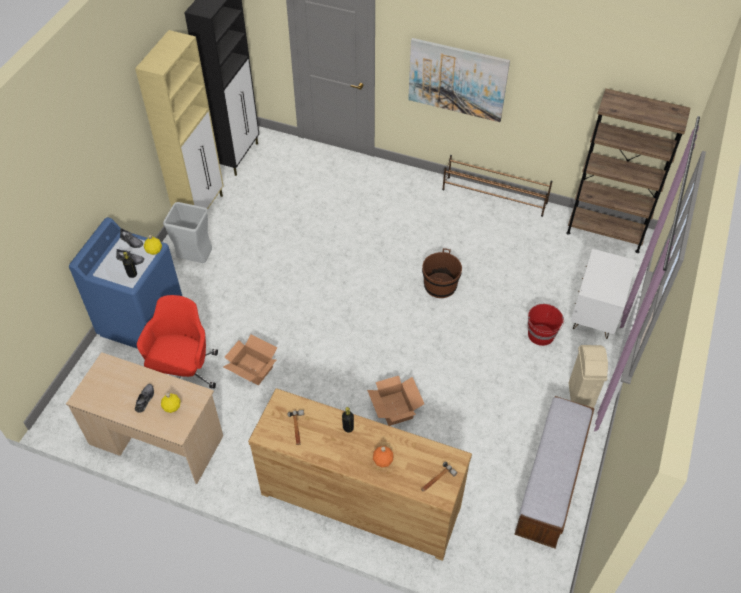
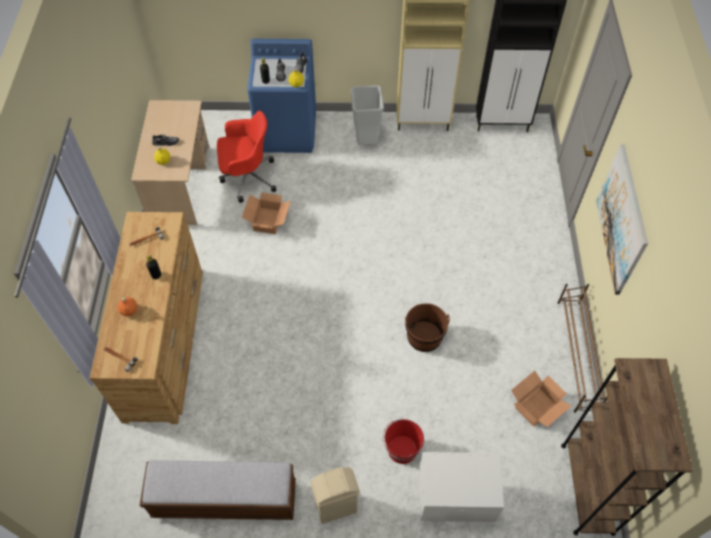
camera: 70 degrees right, 5 degrees up
cardboard box [367,376,424,426] -> cardboard box moved to [511,371,571,427]

